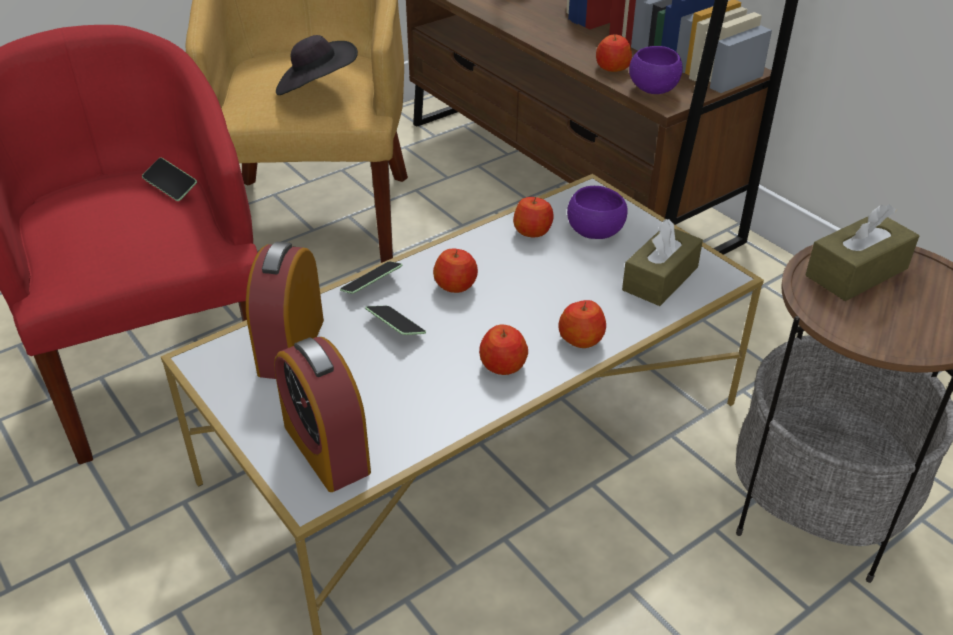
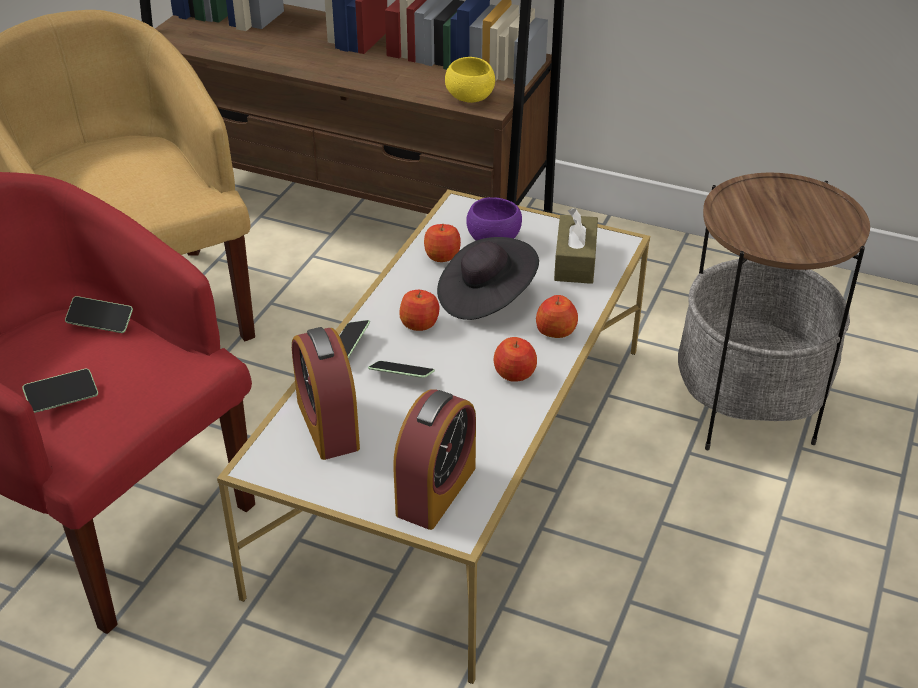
camera: 30 degrees left, 0 degrees up
alarm clock [274,337,371,492] -> alarm clock turned 90 degrees counterclockwise [393,389,476,530]
black hat [276,35,358,95] -> black hat moved to [437,237,539,320]
apple [596,35,632,72] -> none
purple bowl [629,46,683,94] -> yellow bowl [445,57,495,103]
brown tissue box [805,204,919,301] -> none
none -> phone [22,369,98,413]

